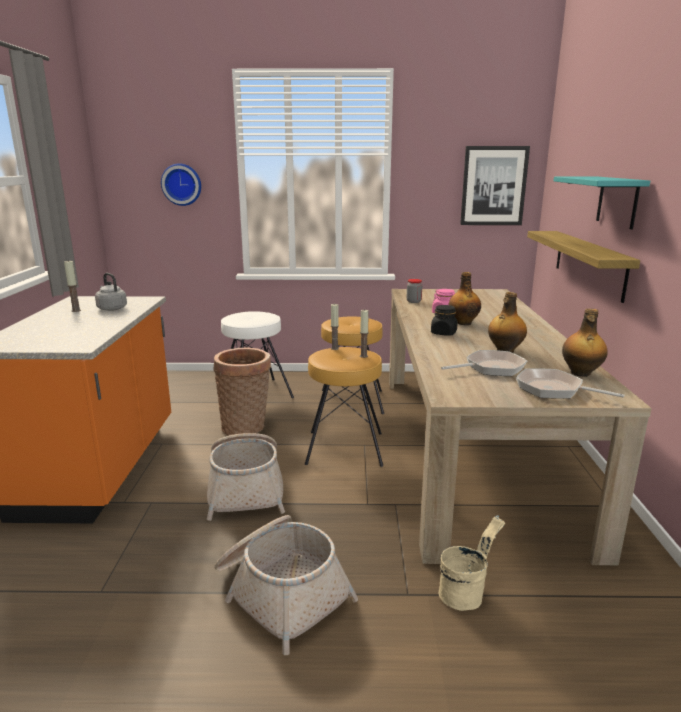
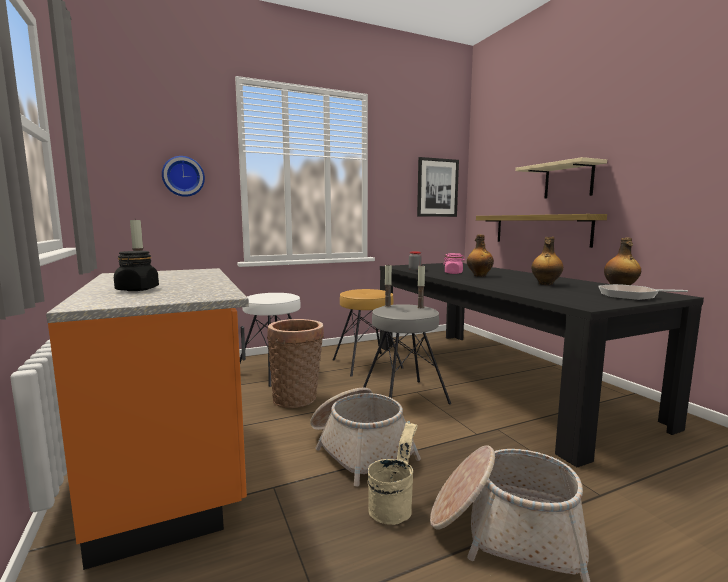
camera: 25 degrees left, 10 degrees down
grey kettle [95,273,127,311] -> none
brown stool [305,347,383,467] -> grey stool [363,304,451,404]
beige dining table [389,289,652,565] -> black dining table [380,263,704,467]
black jar [431,305,458,336] -> black jar moved to [114,251,159,291]
beige bucket [439,515,505,611] -> beige bucket moved to [368,421,418,525]
frying pan [441,350,527,376] -> none
turquoise shelf [554,176,650,229] -> beige shelf [515,157,607,198]

